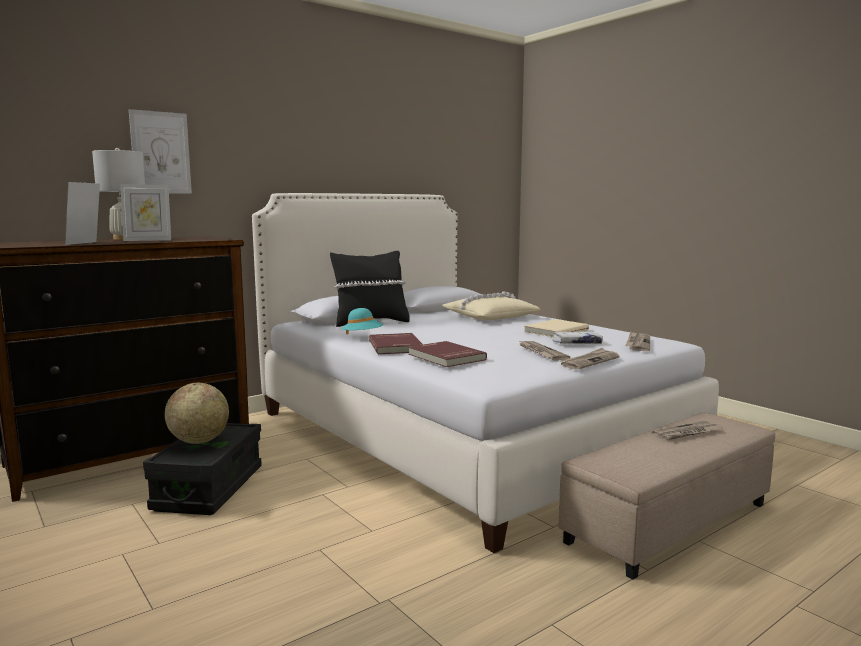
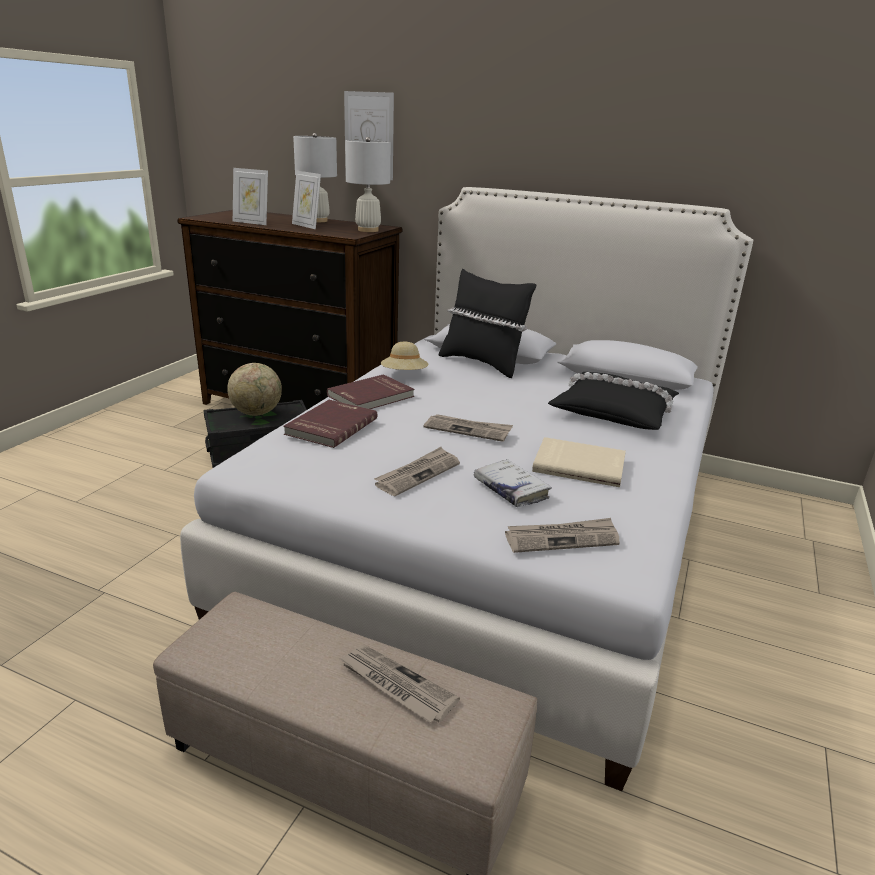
camera: 60 degrees right, 15 degrees up
picture frame [65,182,100,245] -> picture frame turned 135 degrees counterclockwise [233,168,268,225]
turquoise hat [341,308,384,335] -> beige hat [381,342,428,370]
beige pillow [442,291,541,320] -> black pillow [548,372,679,430]
newspaper [559,348,620,370] -> newspaper moved to [424,414,513,442]
none -> white table lamp [345,137,391,232]

